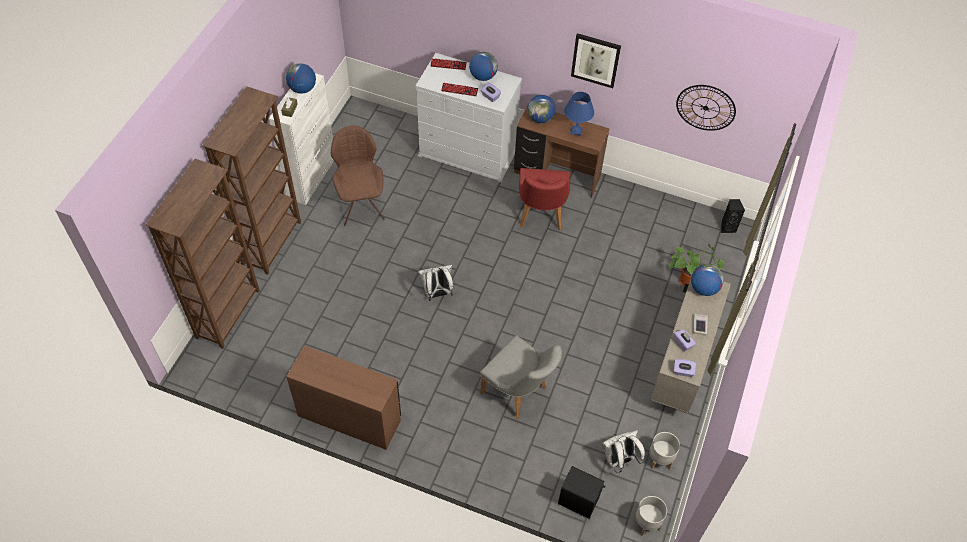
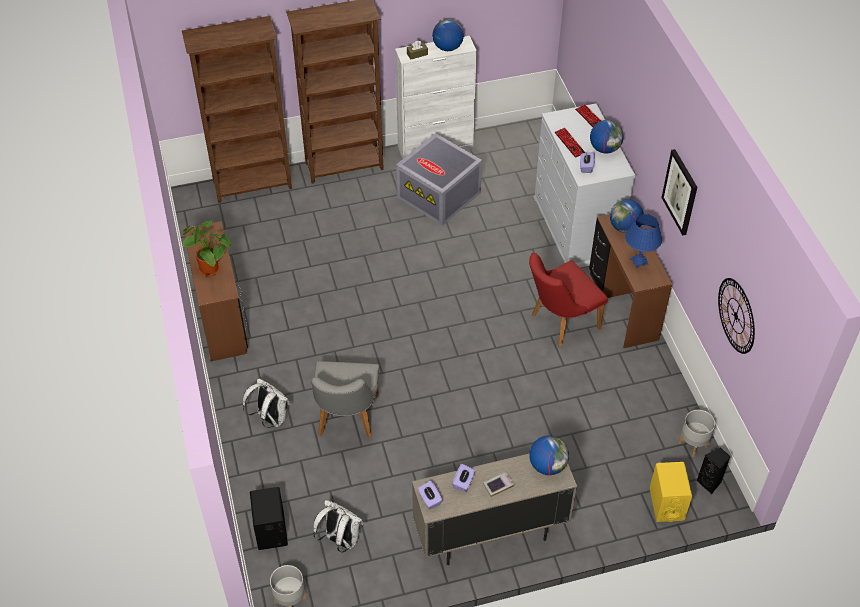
camera: 55 degrees right, 5 degrees down
brown chair [331,126,385,226] -> grey storage box [396,133,482,226]
white backpack [418,265,453,301] -> white backpack moved to [243,378,291,428]
grey planter [649,432,680,469] -> grey planter moved to [679,410,715,457]
potted plant [669,243,724,286] -> potted plant moved to [182,220,231,276]
none -> yellow speaker [650,462,692,522]

